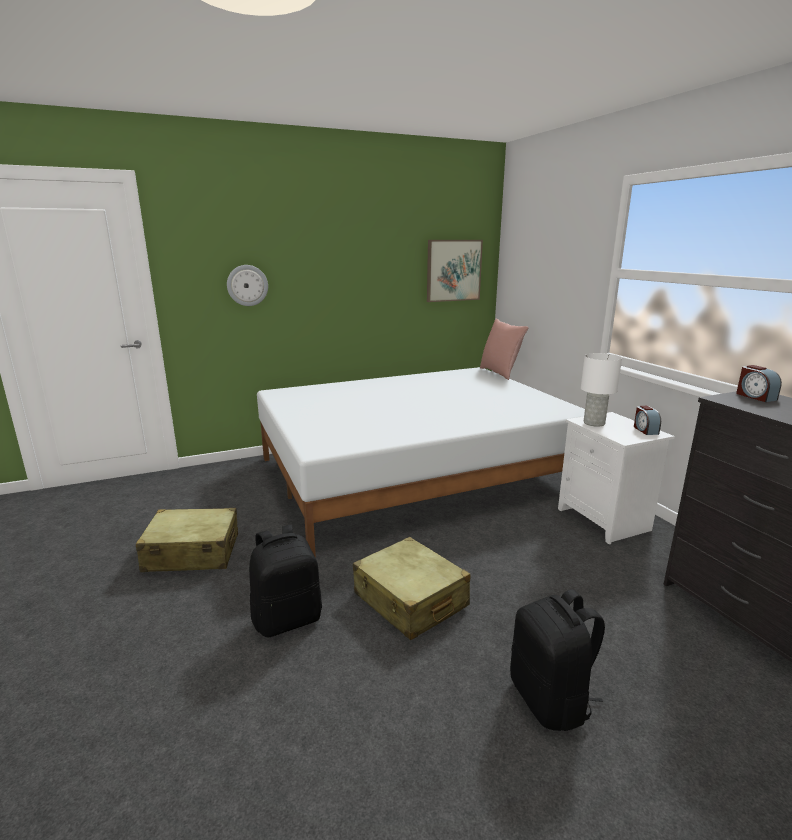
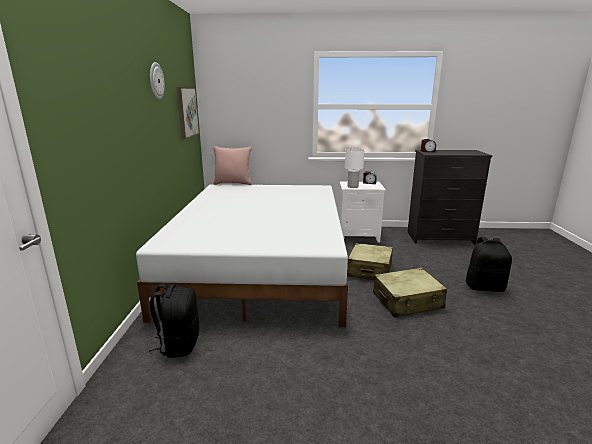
camera: 65 degrees left, 0 degrees up
beige suitcase [136,508,238,572] -> beige suitcase moved to [347,243,393,280]
wall clock [227,265,268,306] -> wall clock moved to [150,62,165,100]
black backpack [249,525,322,637] -> black backpack moved to [149,283,199,358]

